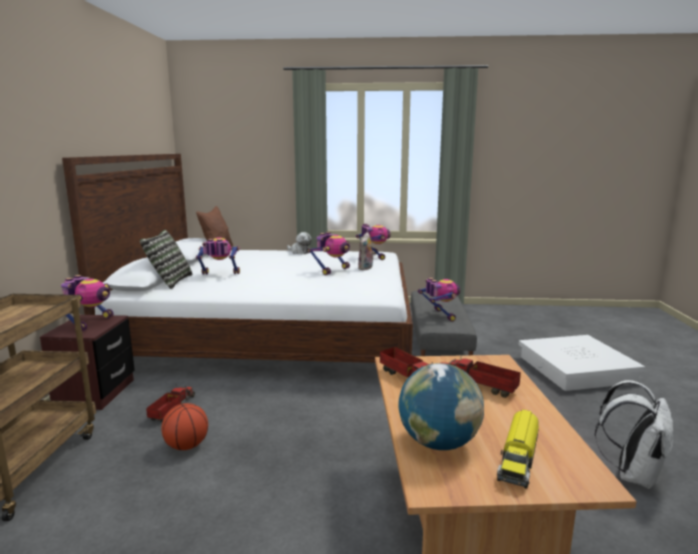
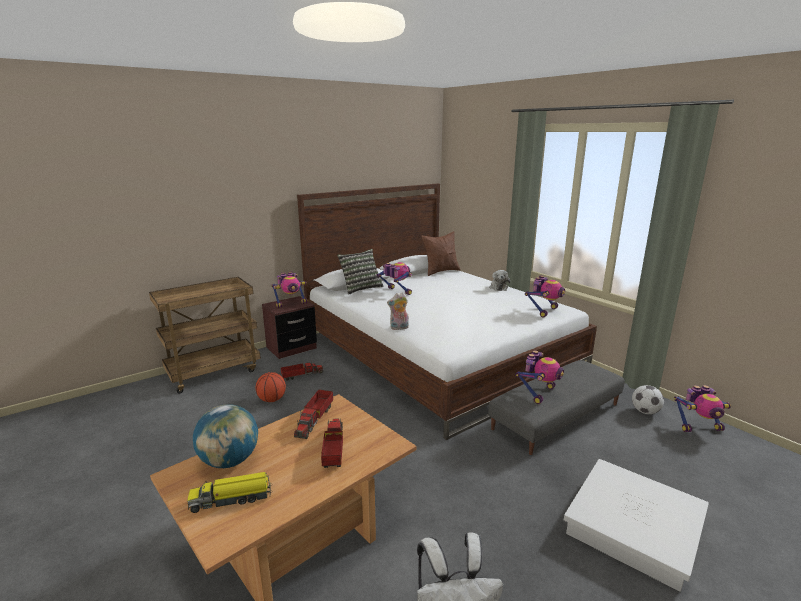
camera: 50 degrees right, 5 degrees up
toy robot [308,232,350,275] -> toy robot moved to [674,385,731,432]
plush toy [358,232,375,270] -> plush toy moved to [387,292,409,330]
none -> football [632,385,664,414]

